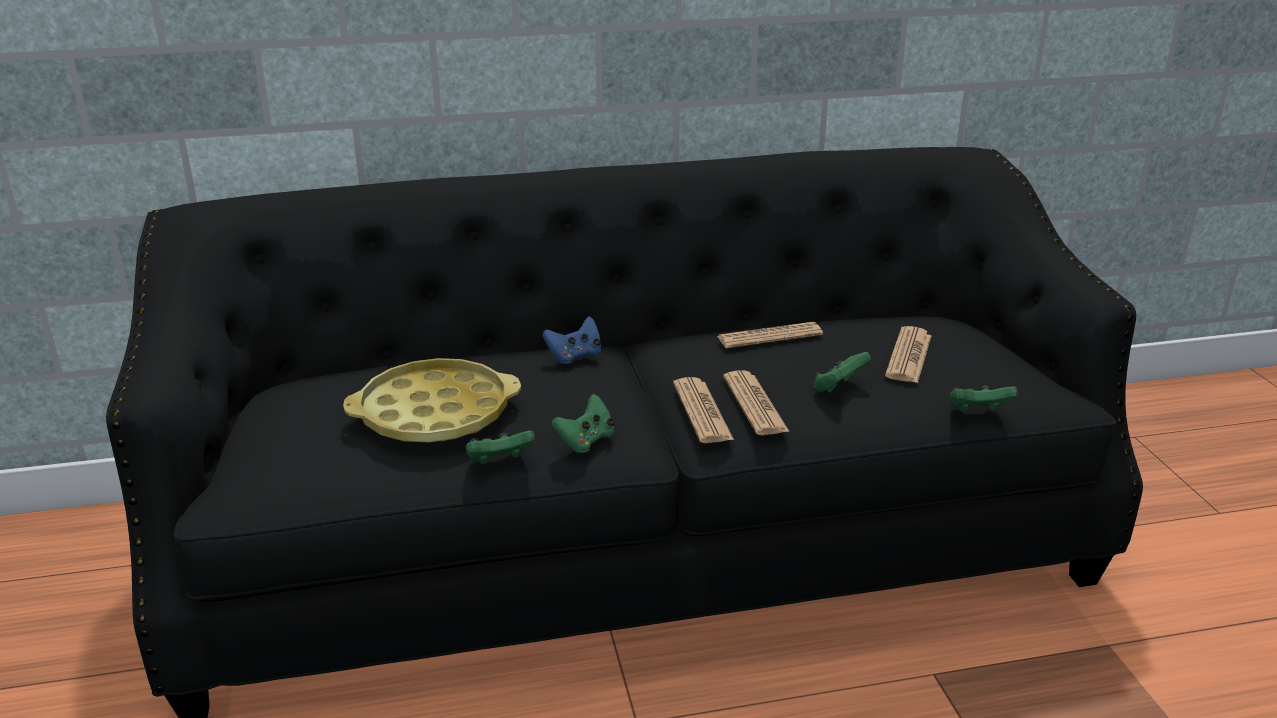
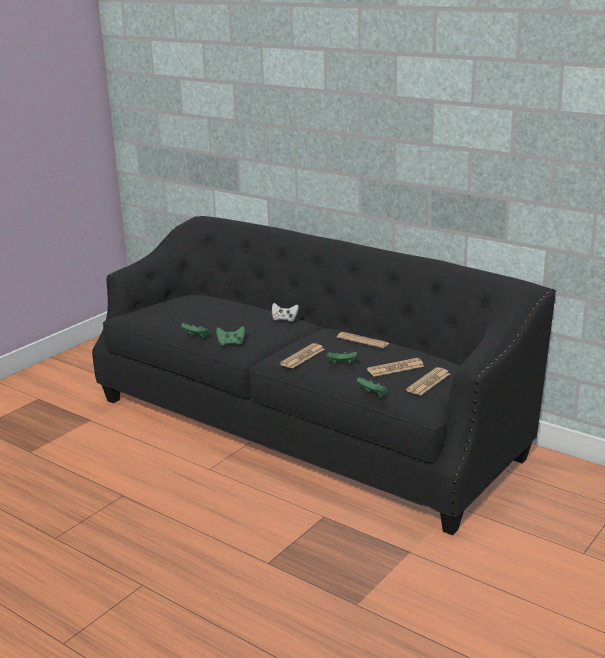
camera: 50 degrees right, 5 degrees down
yellow tray [343,358,521,442] -> none
blue game controller [542,316,601,364] -> white game controller [272,303,299,322]
newspaper [673,377,734,443] -> newspaper moved to [406,367,450,395]

